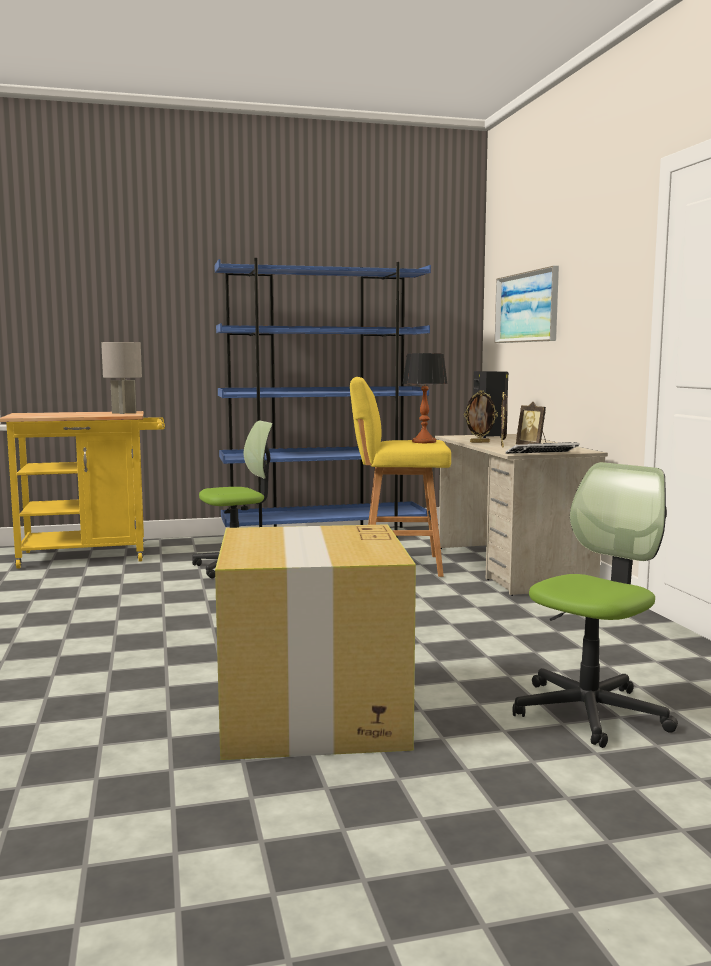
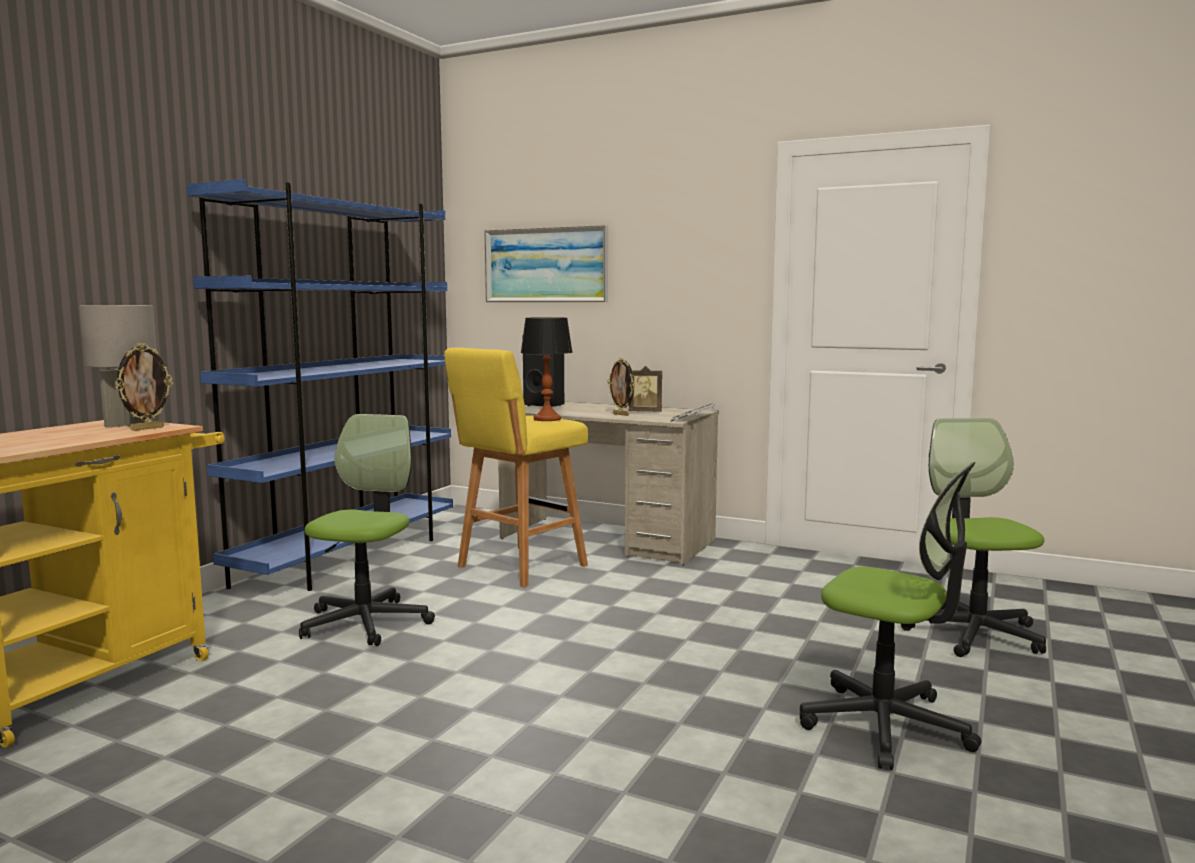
camera: 50 degrees left, 0 degrees up
cardboard box [215,524,416,760] -> office chair [800,462,981,770]
picture frame [464,390,498,443] -> picture frame moved to [115,343,173,431]

